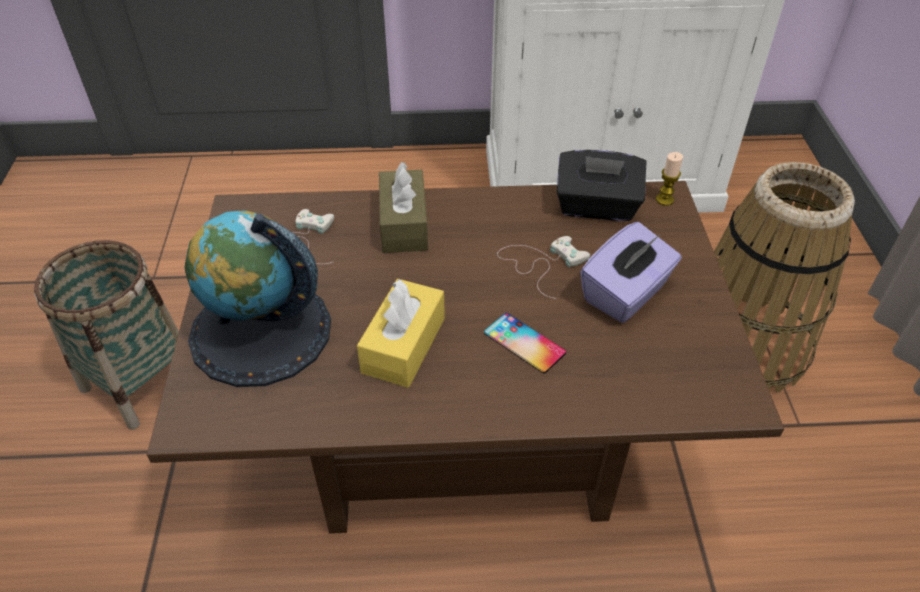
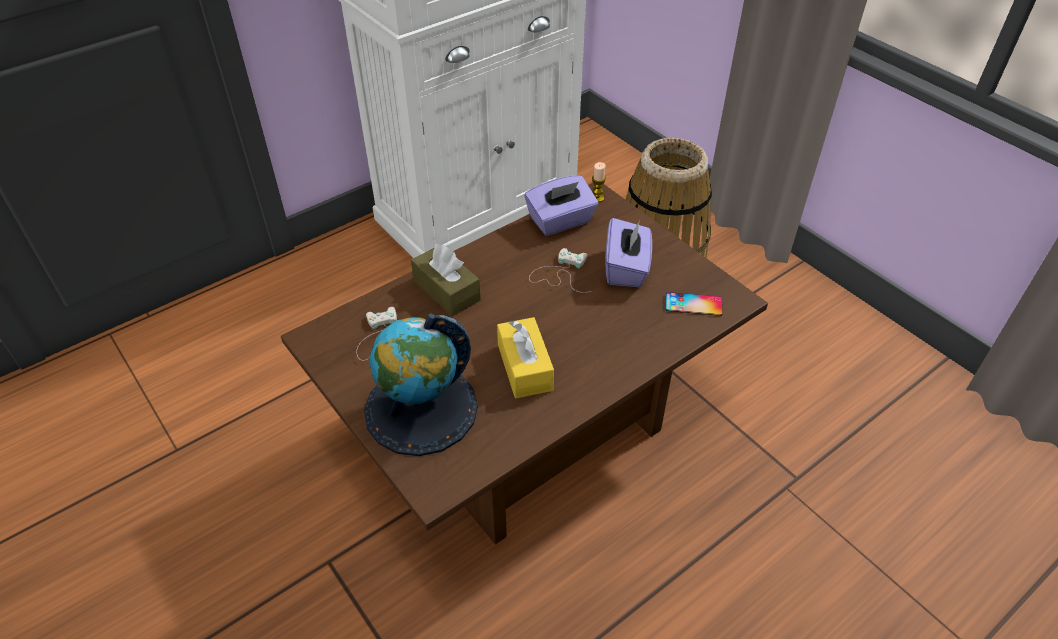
camera: 35 degrees left, 0 degrees up
basket [34,240,179,430] -> none
phone [484,313,566,373] -> phone moved to [666,292,723,316]
black tissue box [557,150,647,221] -> purple tissue box [525,176,599,236]

